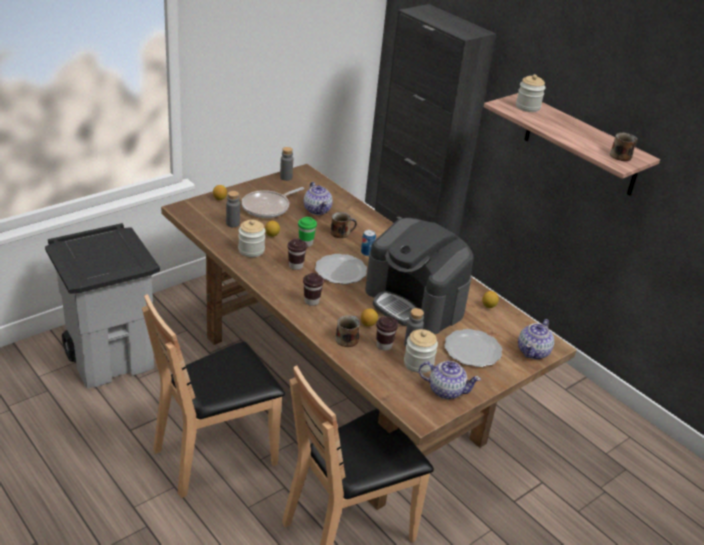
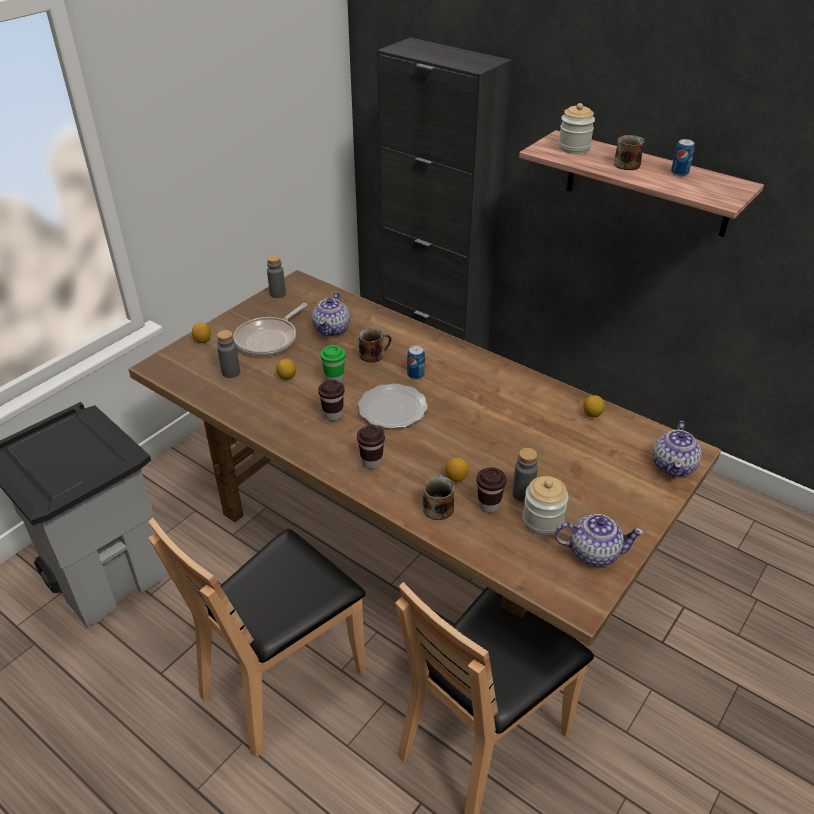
camera: 10 degrees left, 5 degrees up
jar [238,220,265,257] -> none
teapot [304,182,333,215] -> teapot turned 45 degrees clockwise [312,293,350,337]
coffee machine [365,218,474,334] -> none
plate [444,329,502,367] -> none
mug [610,133,638,161] -> mug moved to [614,135,645,170]
none -> can [671,139,695,176]

